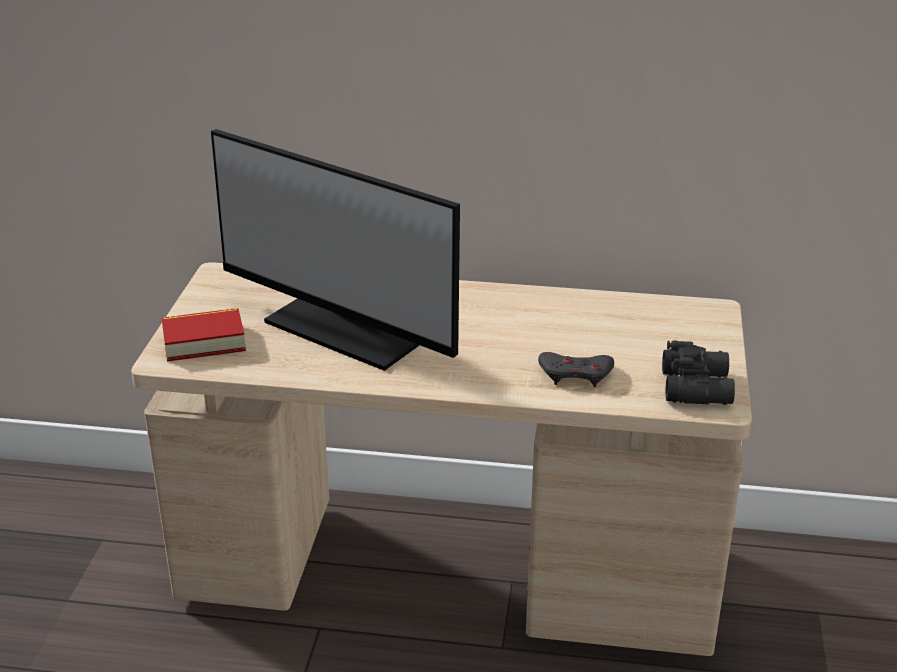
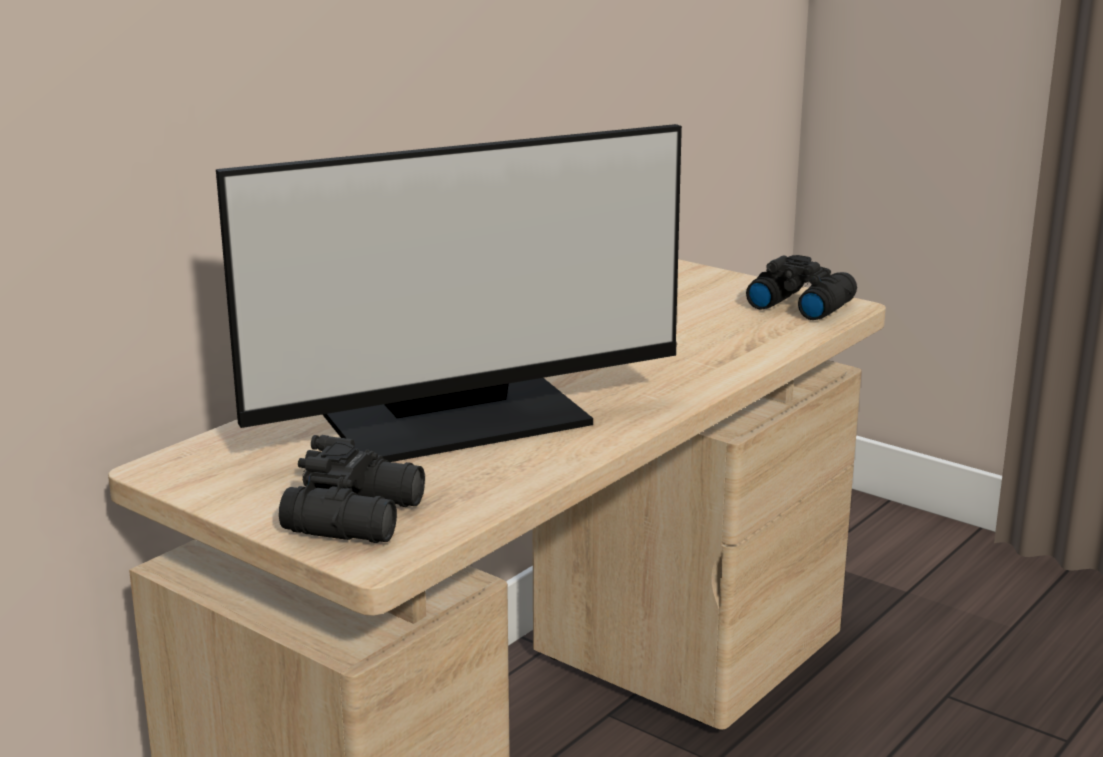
camera: 60 degrees left, 10 degrees down
book [162,308,246,361] -> black binoculars [279,435,425,543]
grey game controller [538,352,614,387] -> none

